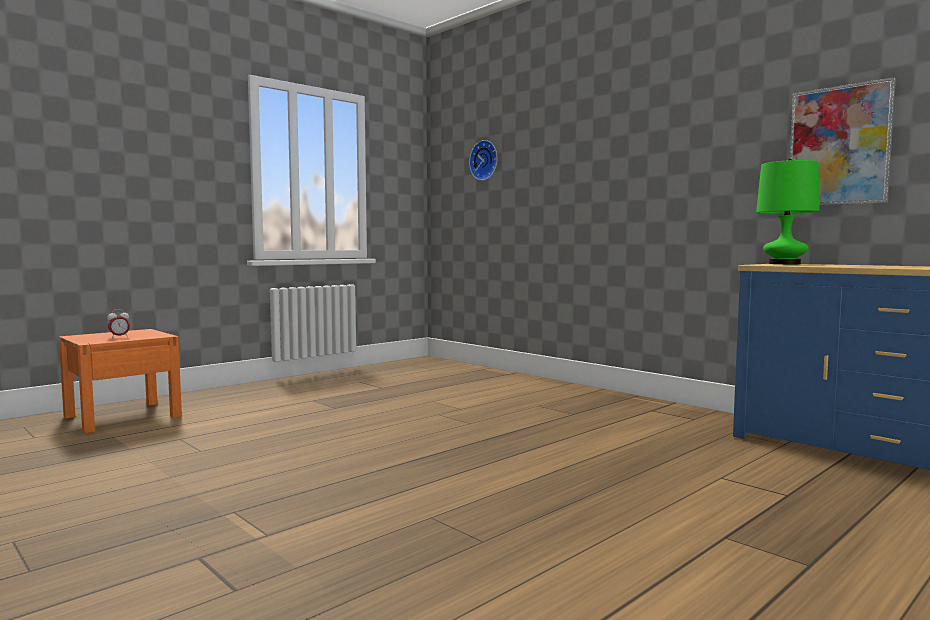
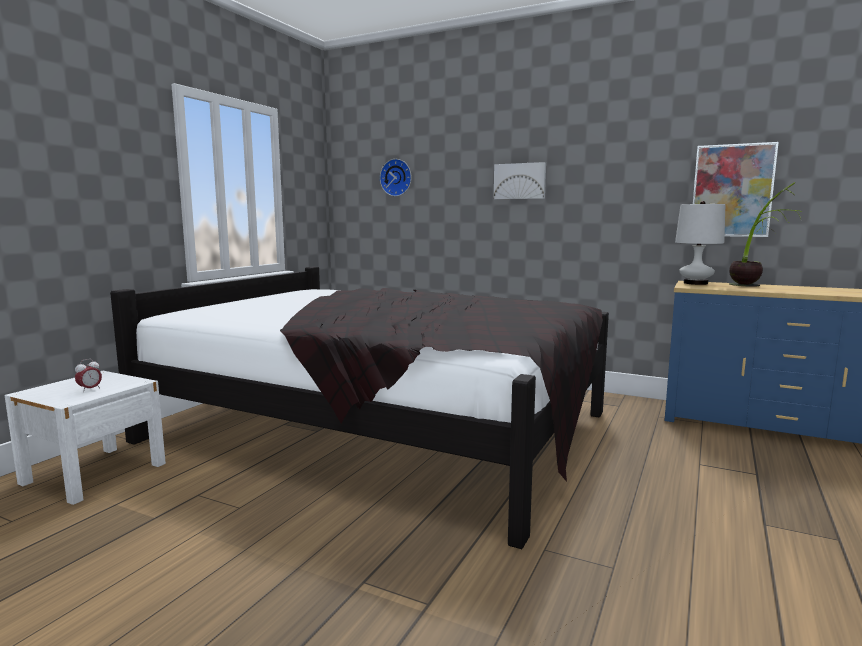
camera: 20 degrees left, 5 degrees up
orange nightstand [59,329,182,433] -> white nightstand [4,371,166,505]
green table lamp [756,159,819,264] -> white table lamp [675,201,725,285]
none -> black bed [110,267,609,549]
none -> picture [494,162,546,199]
none -> potted plant [729,182,801,287]

